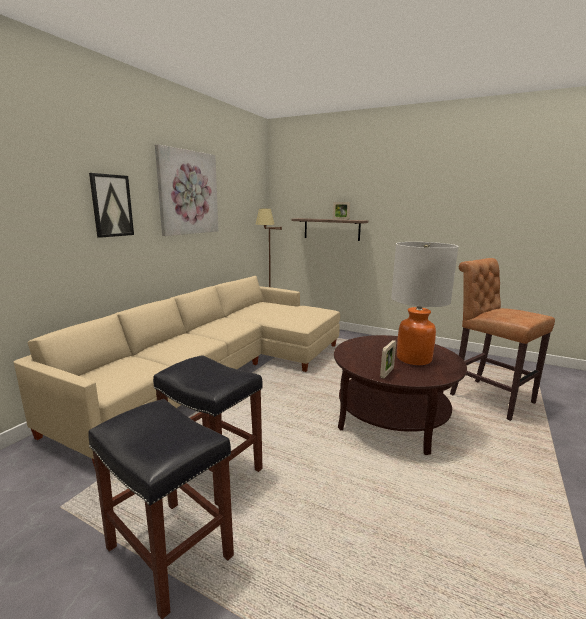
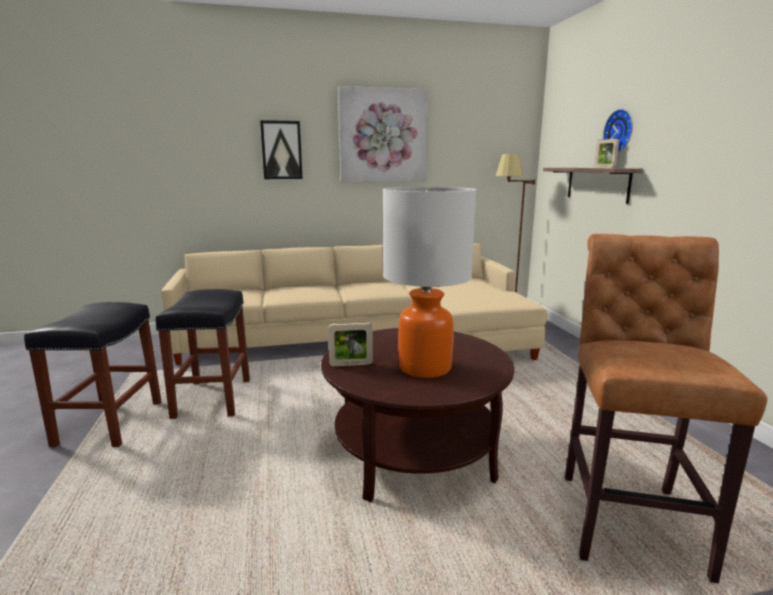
camera: 50 degrees right, 0 degrees up
none -> wall clock [603,109,633,153]

